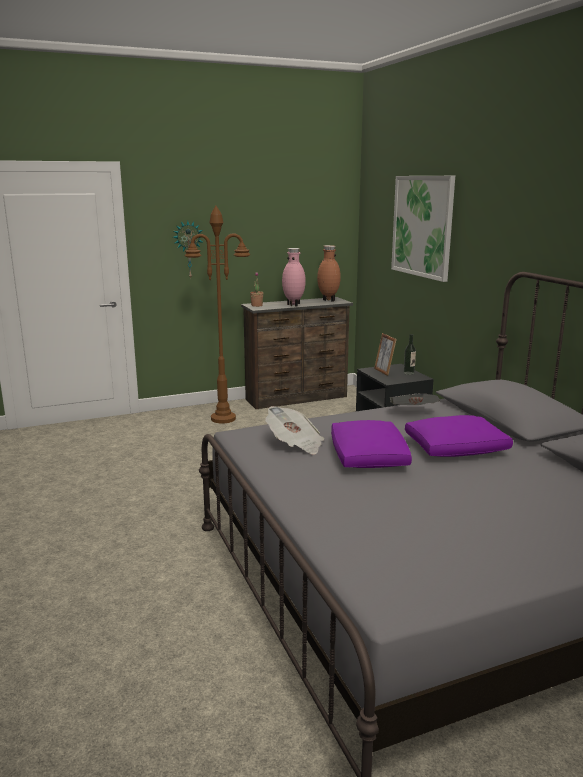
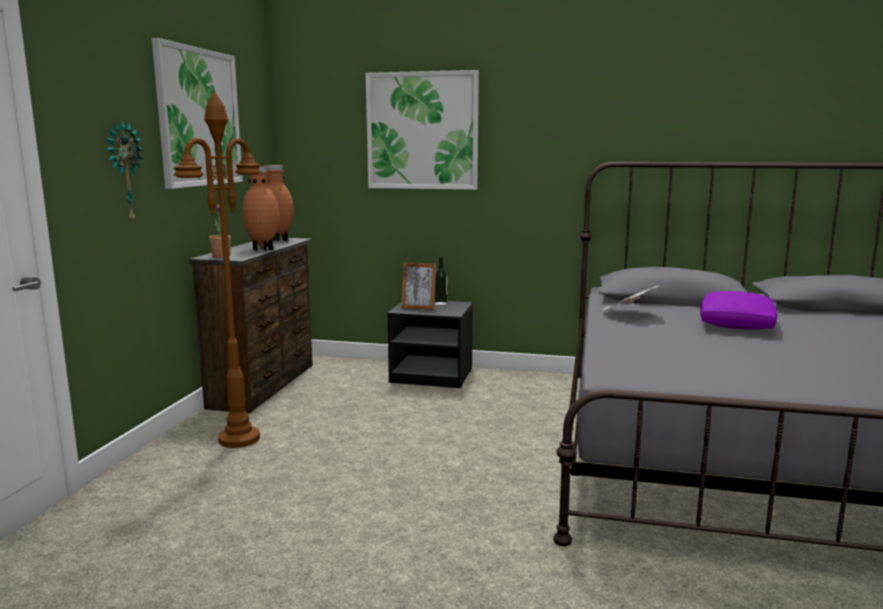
camera: 55 degrees left, 5 degrees down
newspaper [265,406,324,455] -> none
pink vase [282,248,306,306] -> brown vase [242,167,279,251]
purple pillow [331,420,412,468] -> none
none -> picture [152,38,243,189]

